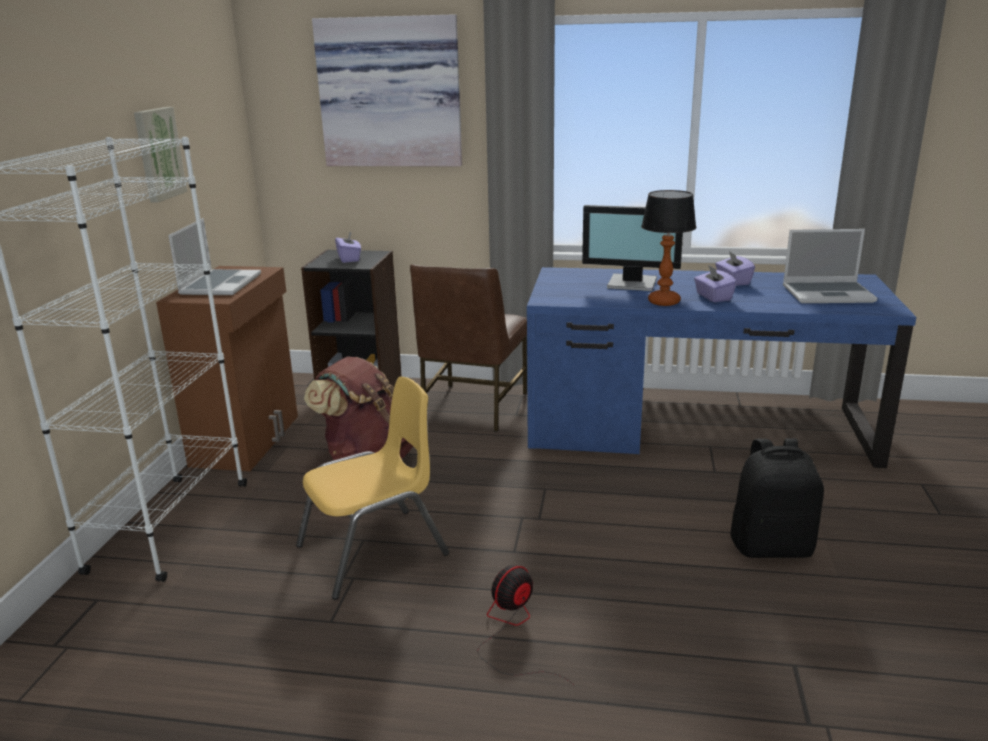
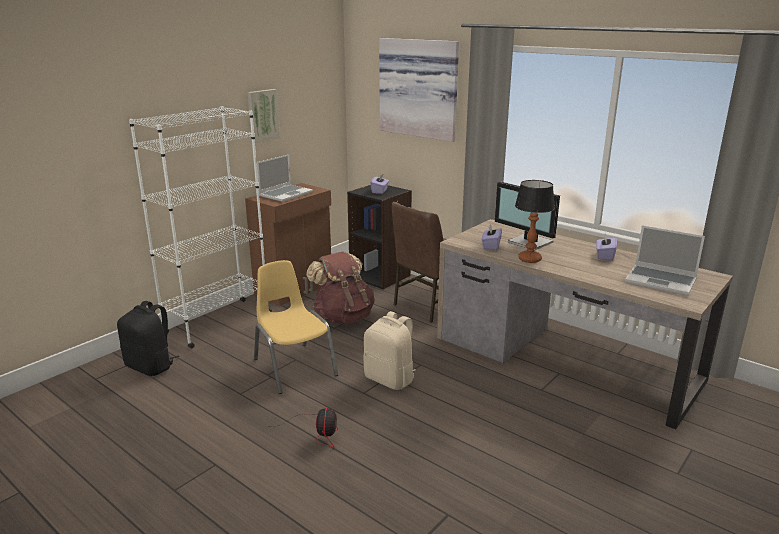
camera: 30 degrees right, 0 degrees up
yellow chair [296,377,449,600] -> yellow chair turned 120 degrees counterclockwise [254,260,338,394]
fan [477,565,573,684] -> fan turned 105 degrees clockwise [264,407,338,448]
blue desk [527,267,916,468] -> brown desk [437,219,733,429]
purple tissue box [694,265,737,302] -> purple tissue box moved to [482,224,502,250]
black backpack [730,438,824,558] -> black backpack moved to [117,301,179,376]
none -> beige backpack [363,311,416,390]

